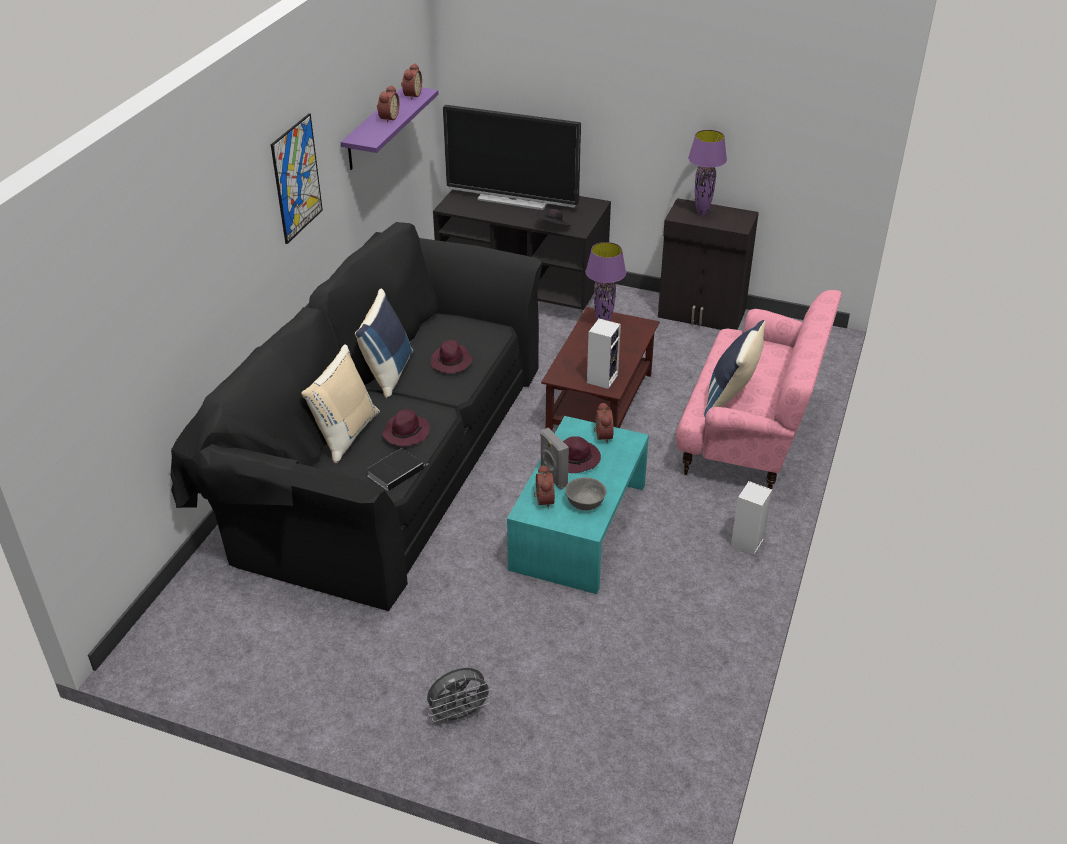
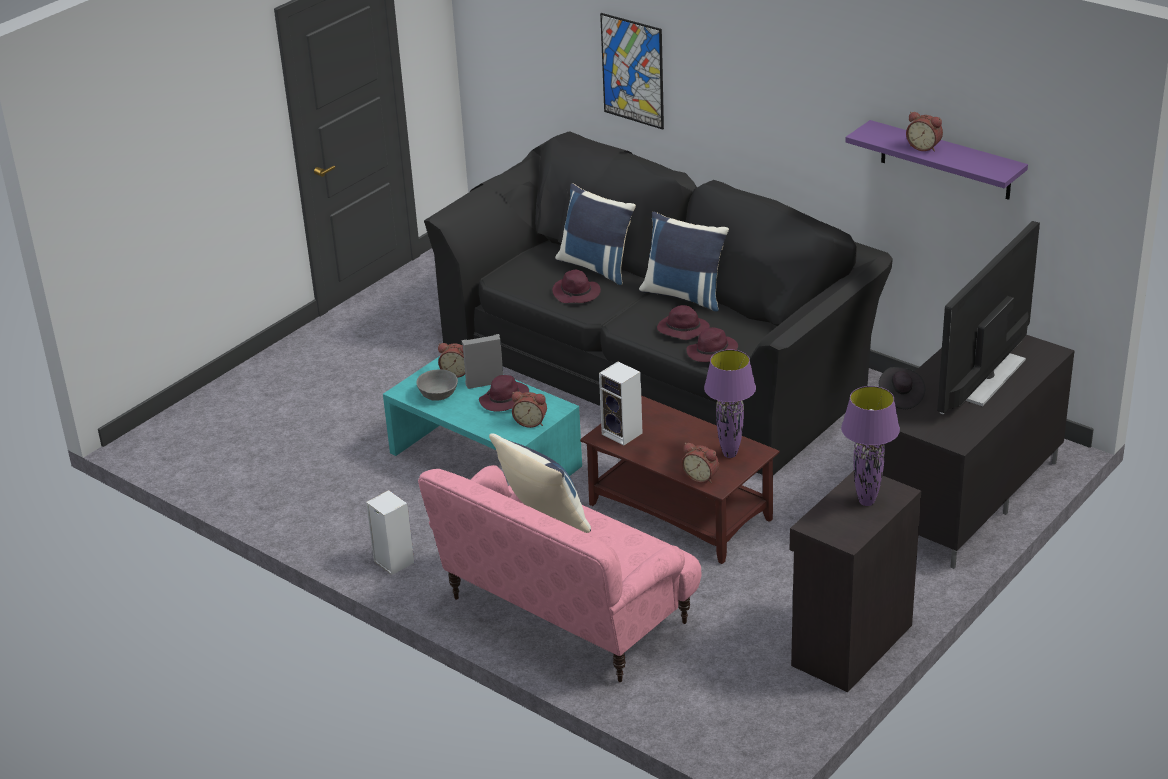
camera: 110 degrees right, 5 degrees down
picture [271,113,323,244] -> picture moved to [600,13,664,130]
beige pillow [302,344,380,463] -> blue pillow [555,183,636,285]
book [367,448,428,491] -> none
alarm clock [401,63,422,100] -> alarm clock moved to [681,443,719,483]
grey fan [427,668,493,726] -> none
none -> purple hat [687,327,738,362]

